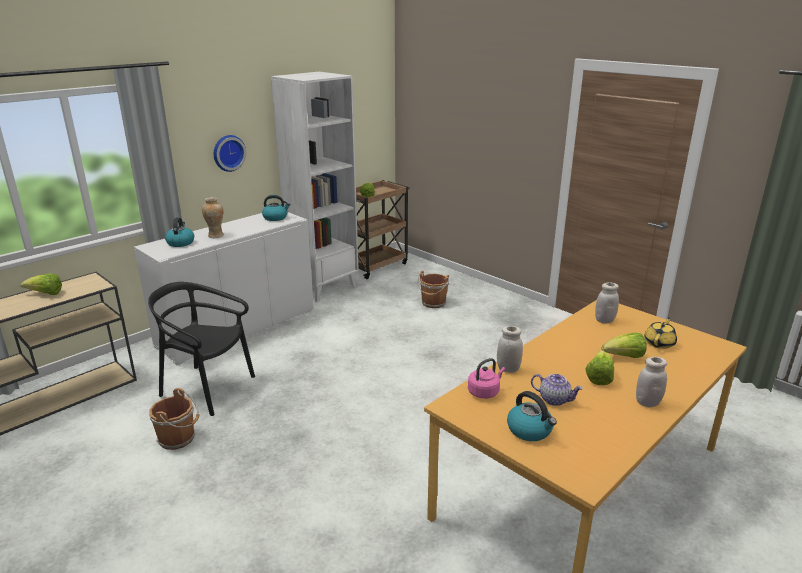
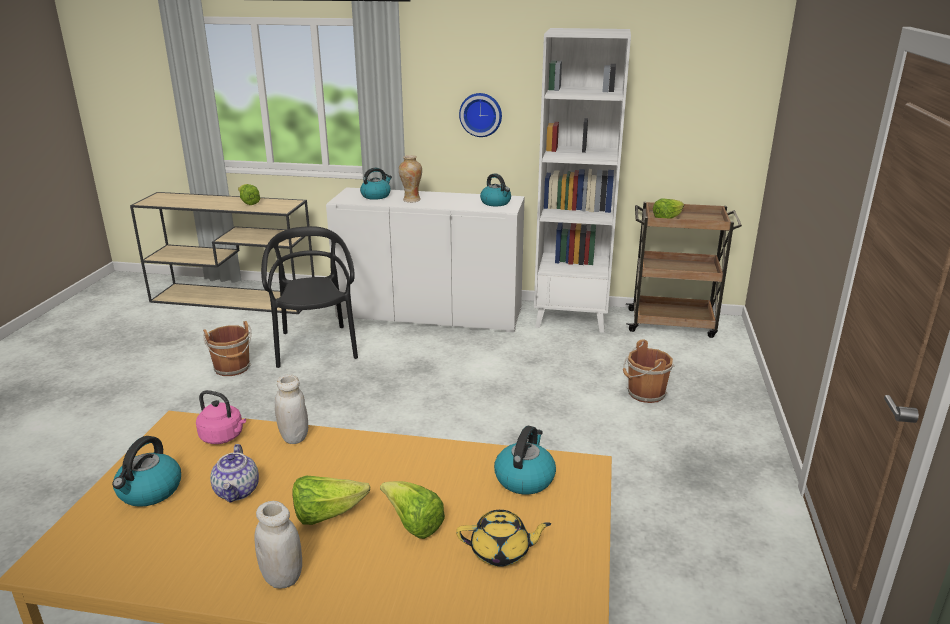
camera: 55 degrees right, 0 degrees up
white jar [595,282,619,323] -> kettle [494,426,556,494]

